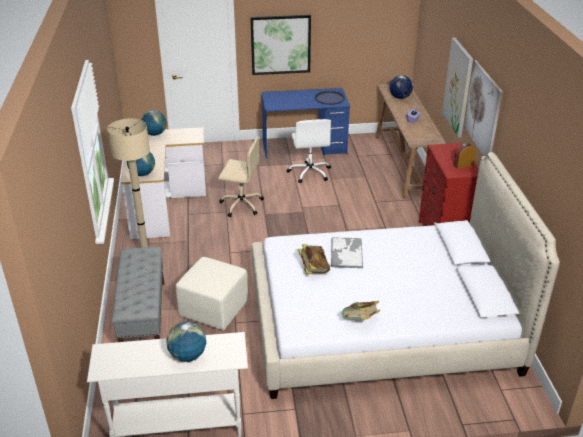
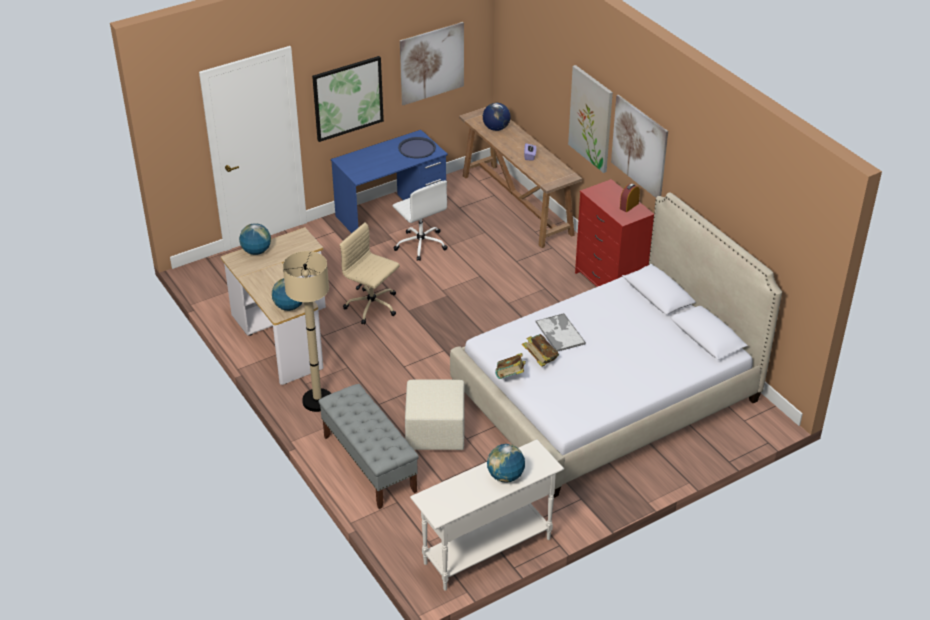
camera: 25 degrees left, 5 degrees up
beige office chair [218,137,264,217] -> beige office chair turned 135 degrees counterclockwise [340,222,400,325]
book [342,301,380,320] -> book moved to [495,353,526,379]
none -> picture [400,22,464,105]

